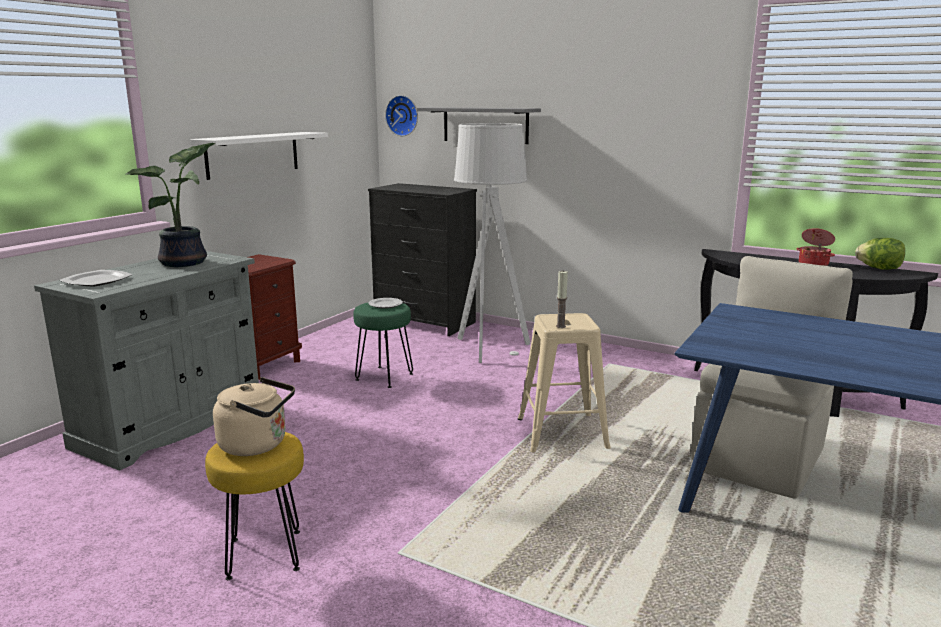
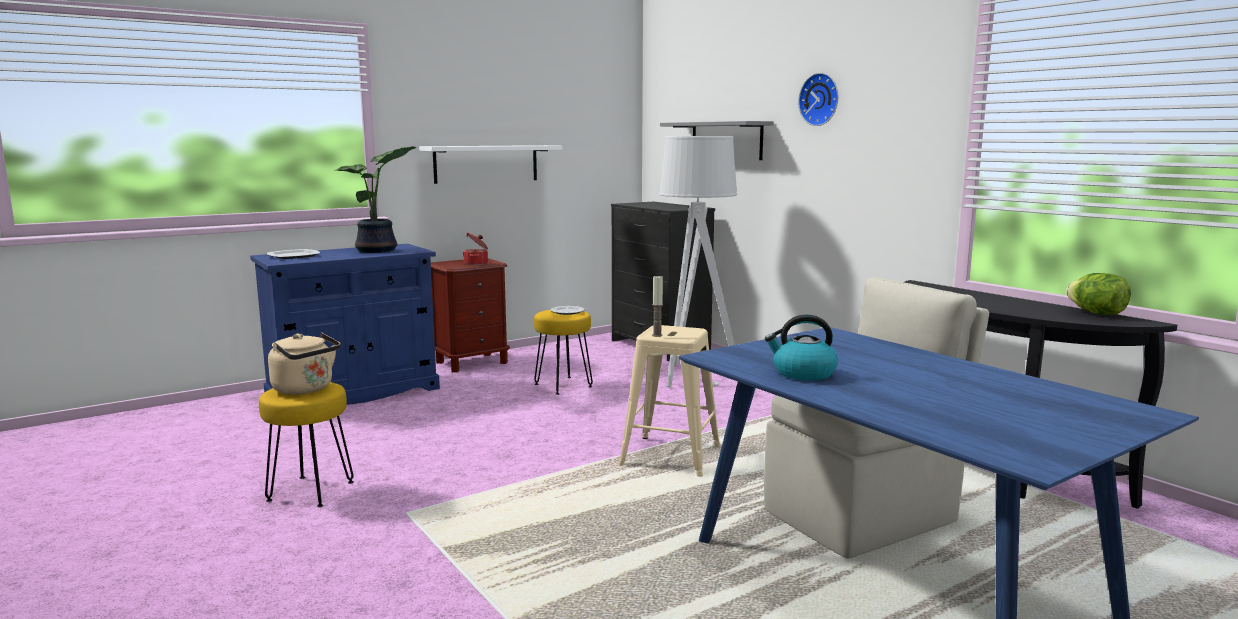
camera: 25 degrees right, 5 degrees down
grey cabinet [34,251,259,470] -> blue cabinet [250,244,440,405]
green stool [353,302,413,388] -> yellow stool [534,310,593,395]
wall clock [385,95,418,136] -> wall clock moved to [798,73,838,126]
cooking pot [796,228,835,266] -> cooking pot moved to [463,232,488,265]
none -> kettle [765,315,838,381]

